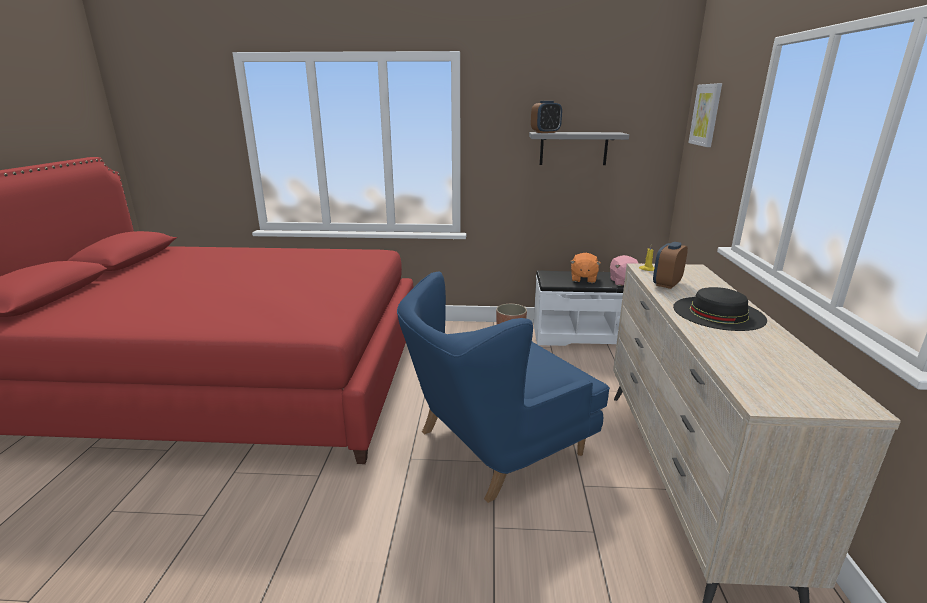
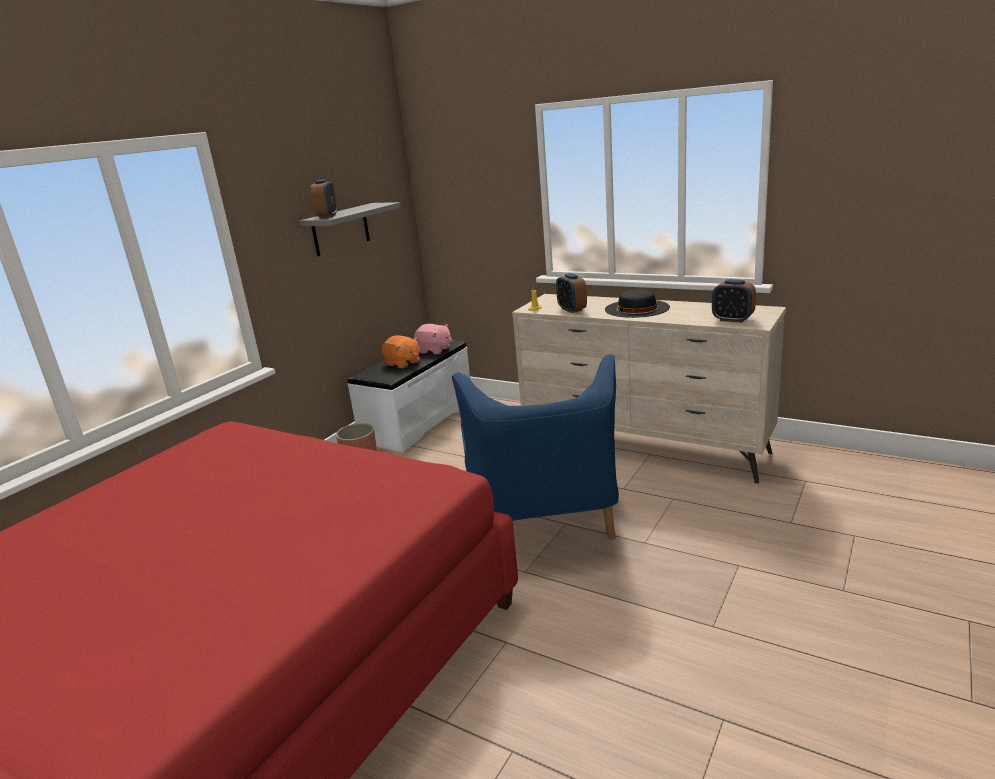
camera: 60 degrees left, 0 degrees up
picture [688,83,722,147] -> none
none -> alarm clock [712,279,756,323]

